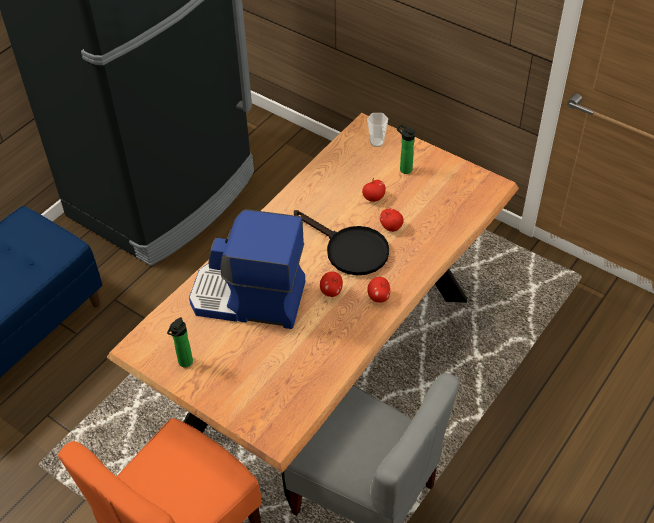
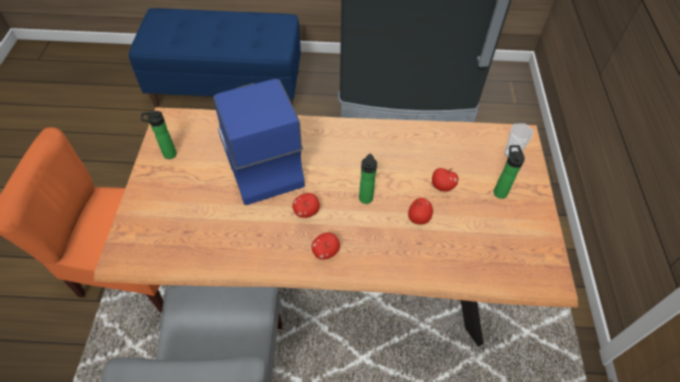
camera: 55 degrees right, 5 degrees up
black frying pan [294,210,389,275] -> bottle [359,154,377,204]

